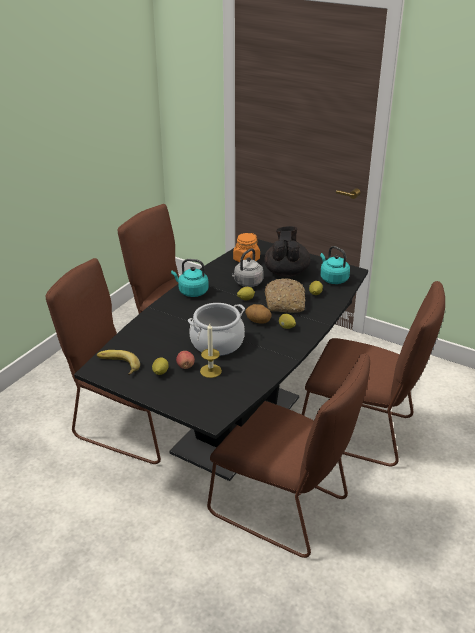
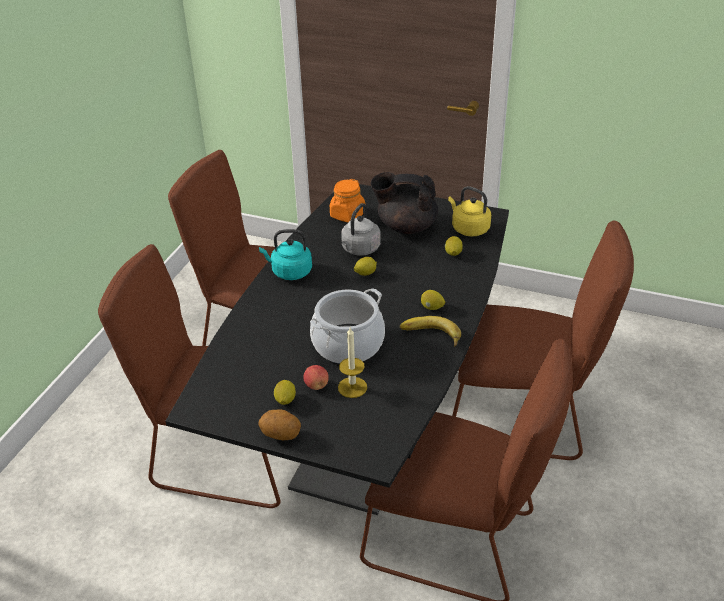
camera: 10 degrees left, 5 degrees up
banana [97,350,140,375] -> banana moved to [400,316,461,347]
potato [245,304,271,324] -> potato moved to [258,409,301,440]
black teapot [264,226,311,277] -> black teapot turned 75 degrees counterclockwise [370,172,438,234]
bread [264,278,306,313] -> none
turquoise kettle [320,246,350,284] -> yellow kettle [448,186,491,237]

